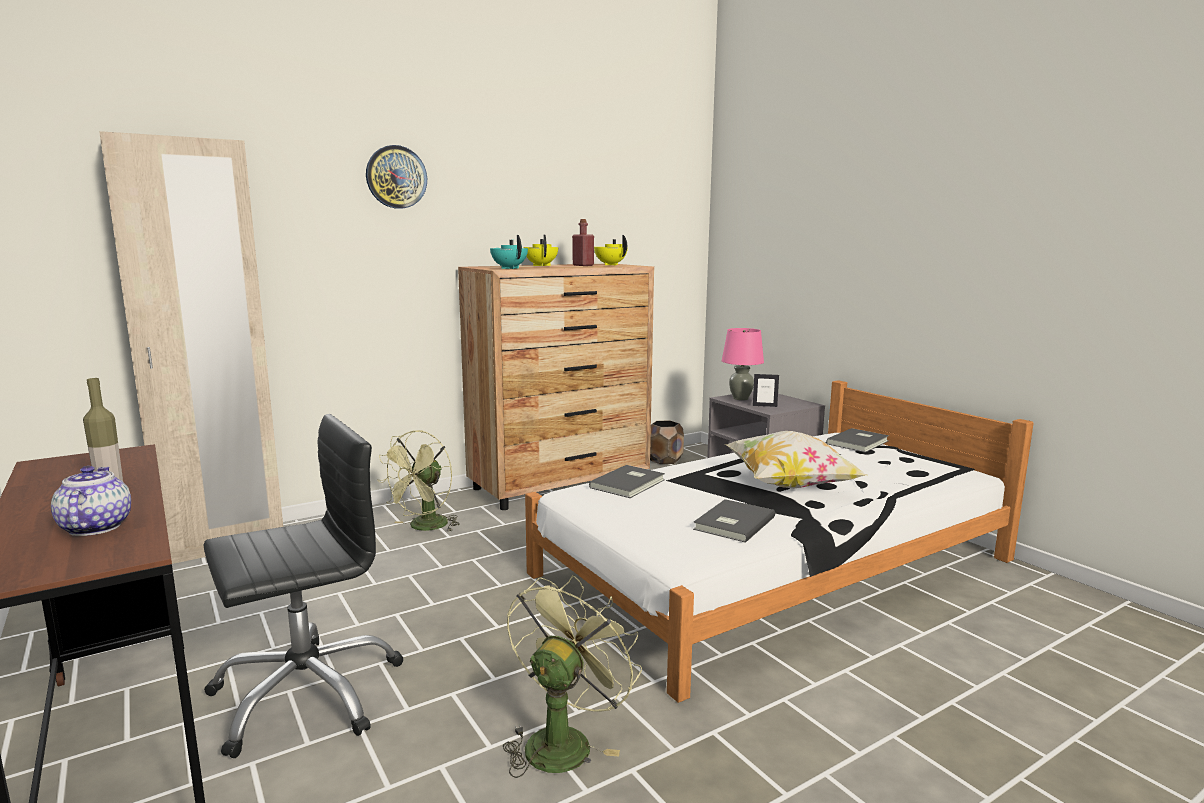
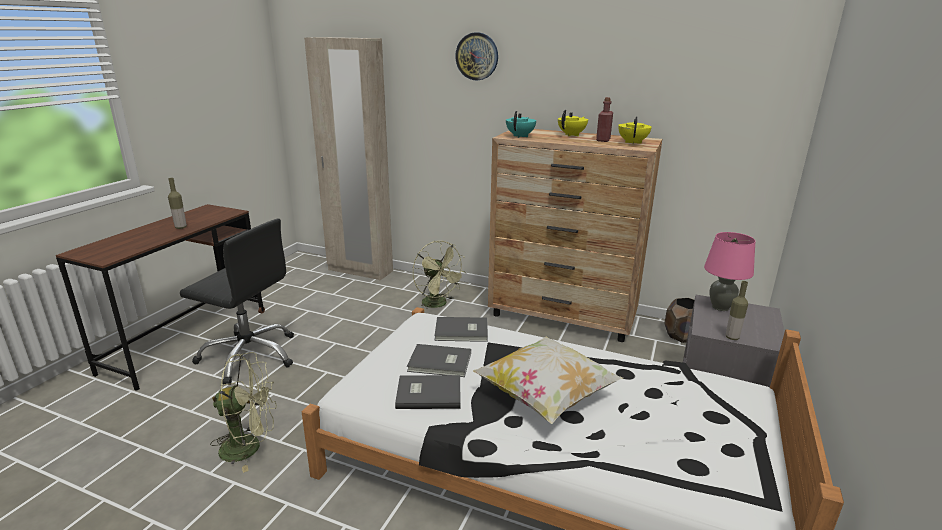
camera: 55 degrees right, 10 degrees up
teapot [51,466,131,536] -> none
green fan [377,430,460,532] -> green fan turned 120 degrees counterclockwise [413,241,467,311]
picture frame [753,374,779,407] -> none
grey book [826,428,889,453] -> grey book moved to [407,344,471,377]
none -> bottle [726,281,748,340]

